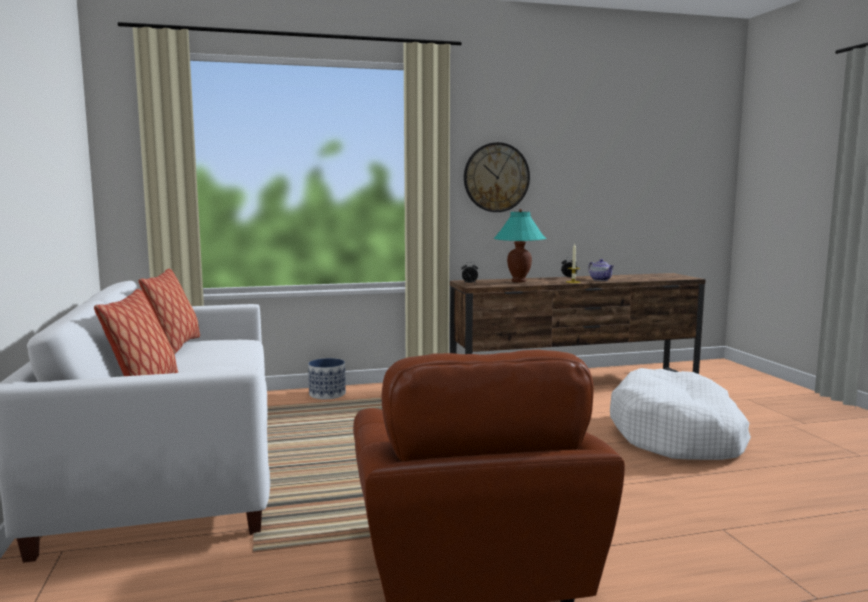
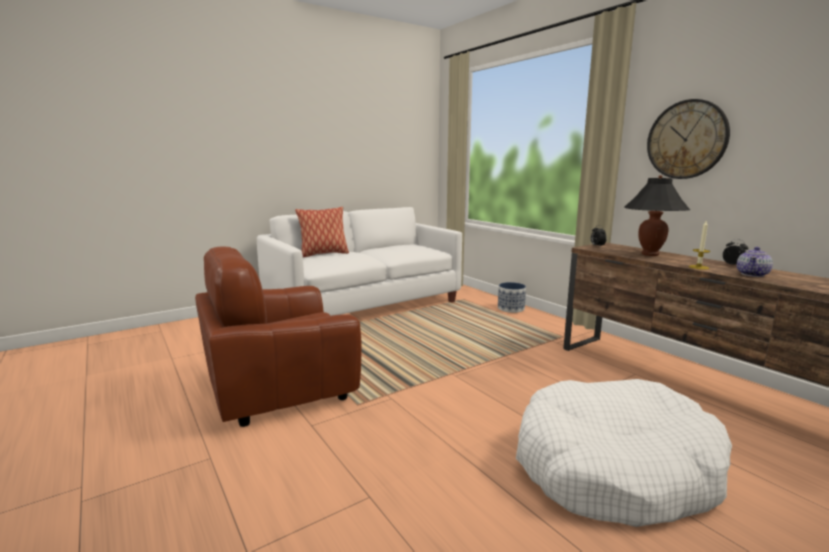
camera: 70 degrees right, 5 degrees up
pillow [139,269,200,354] -> none
turquoise table lamp [494,209,546,282] -> black table lamp [624,175,690,256]

